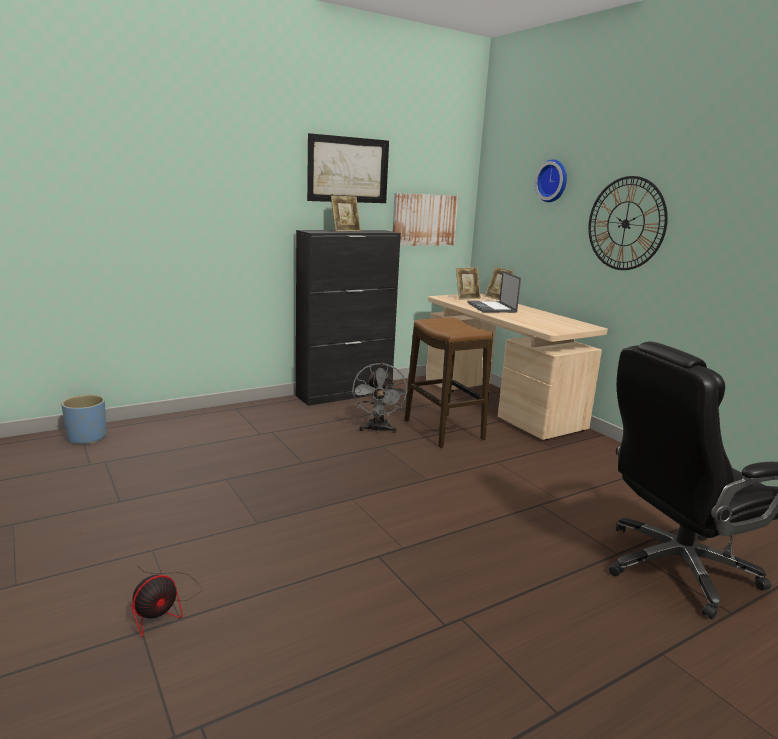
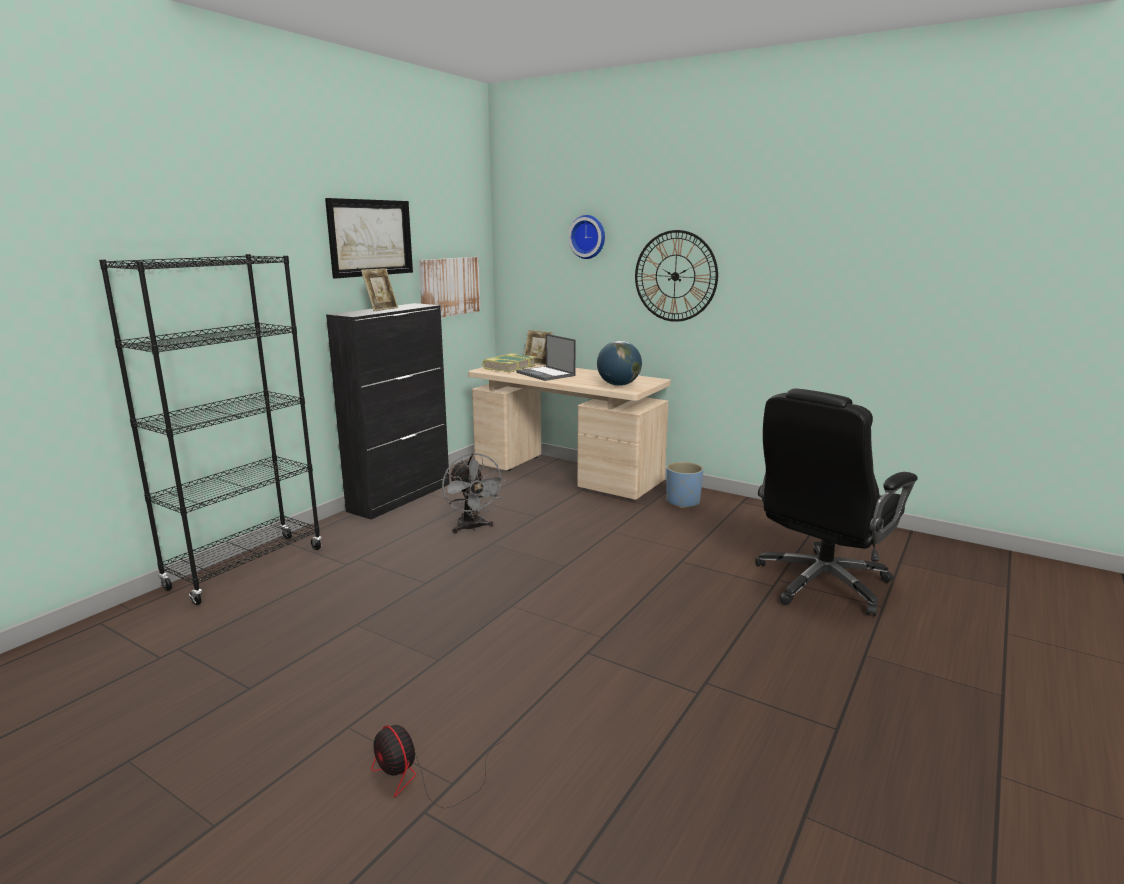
camera: 25 degrees left, 0 degrees up
blue planter [61,395,106,444] -> blue planter moved to [666,462,704,508]
fan [131,566,202,637] -> fan turned 120 degrees clockwise [371,725,504,809]
stool [405,317,493,448] -> none
picture frame [456,267,481,300] -> book [483,353,536,372]
none -> black bookcase [99,254,322,605]
none -> globe [597,341,642,386]

